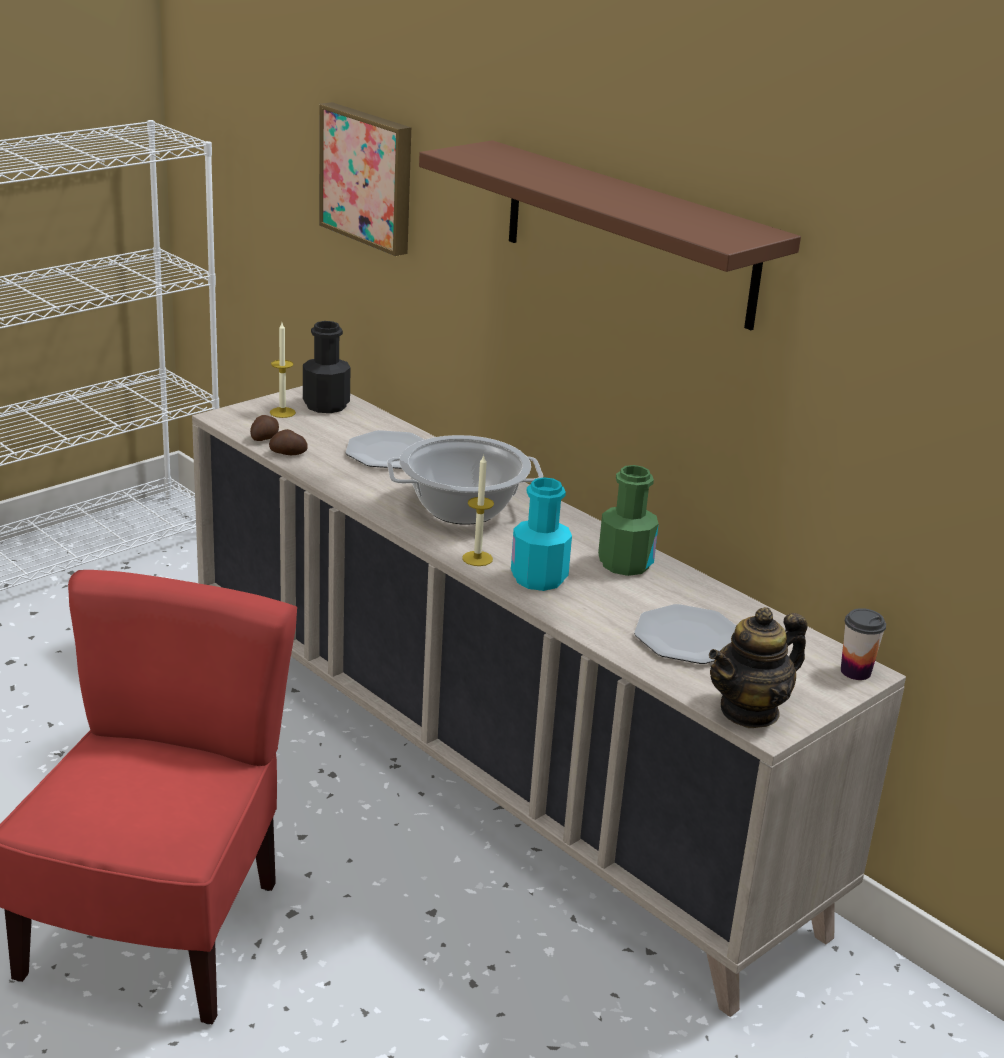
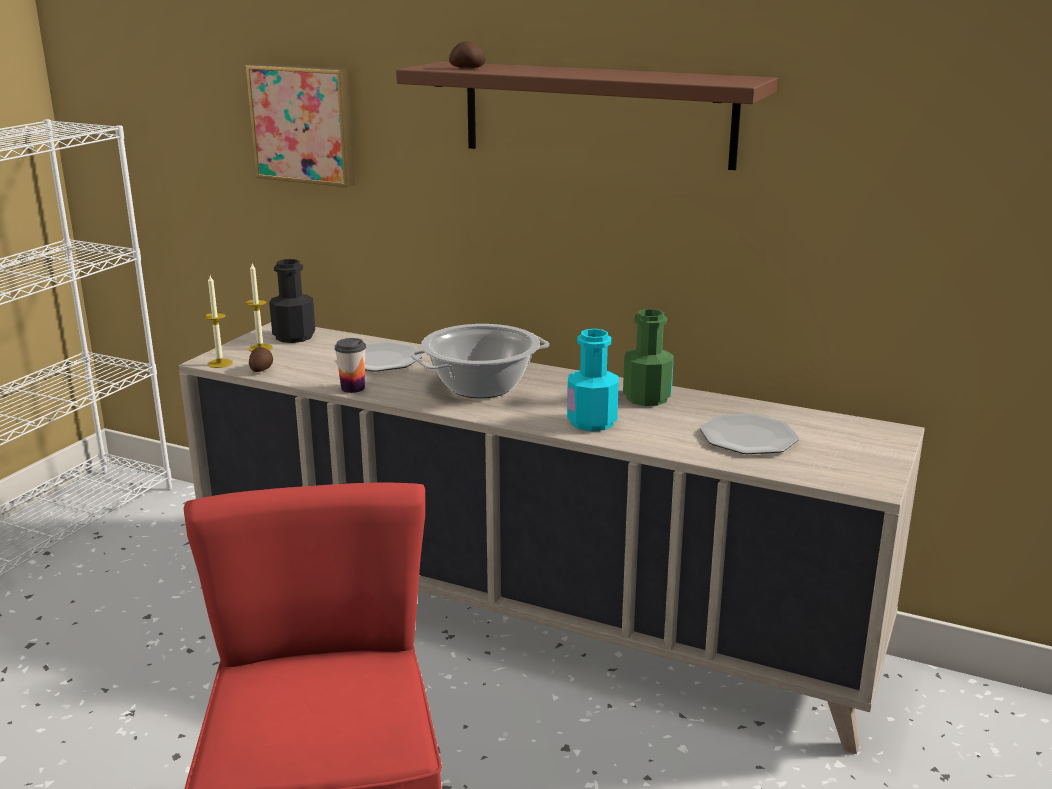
camera: 20 degrees left, 5 degrees down
potato [269,429,308,455] -> potato moved to [449,41,486,68]
candle [462,455,494,566] -> candle moved to [204,276,233,368]
teapot [709,607,808,728] -> none
cup [841,608,886,680] -> cup moved to [335,338,366,393]

